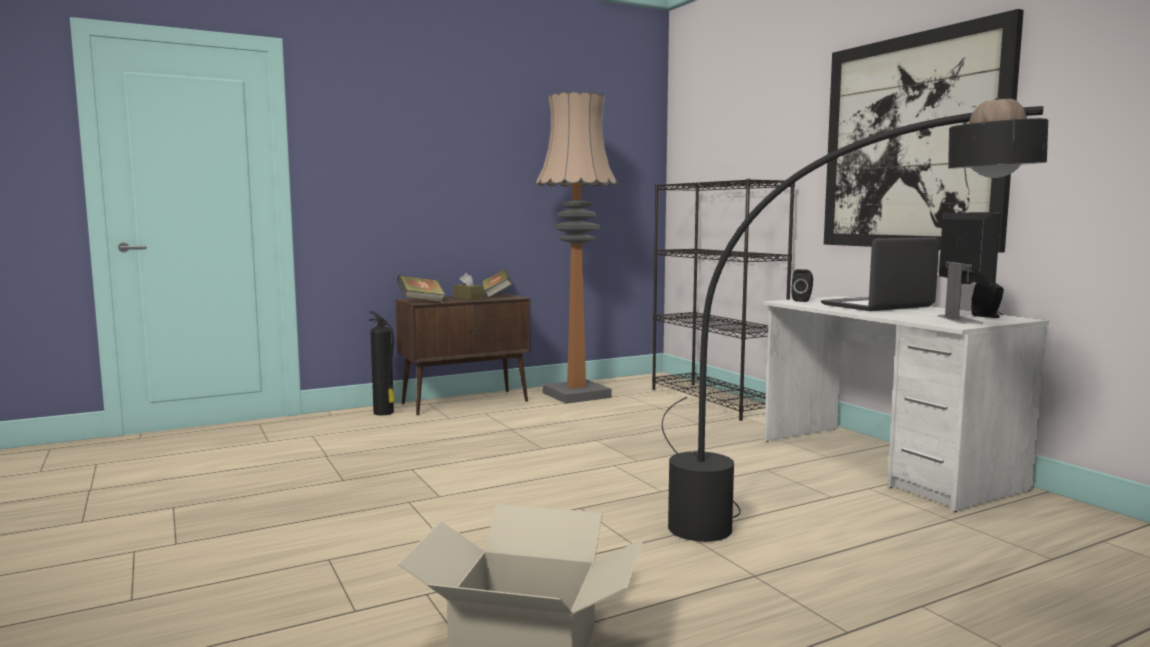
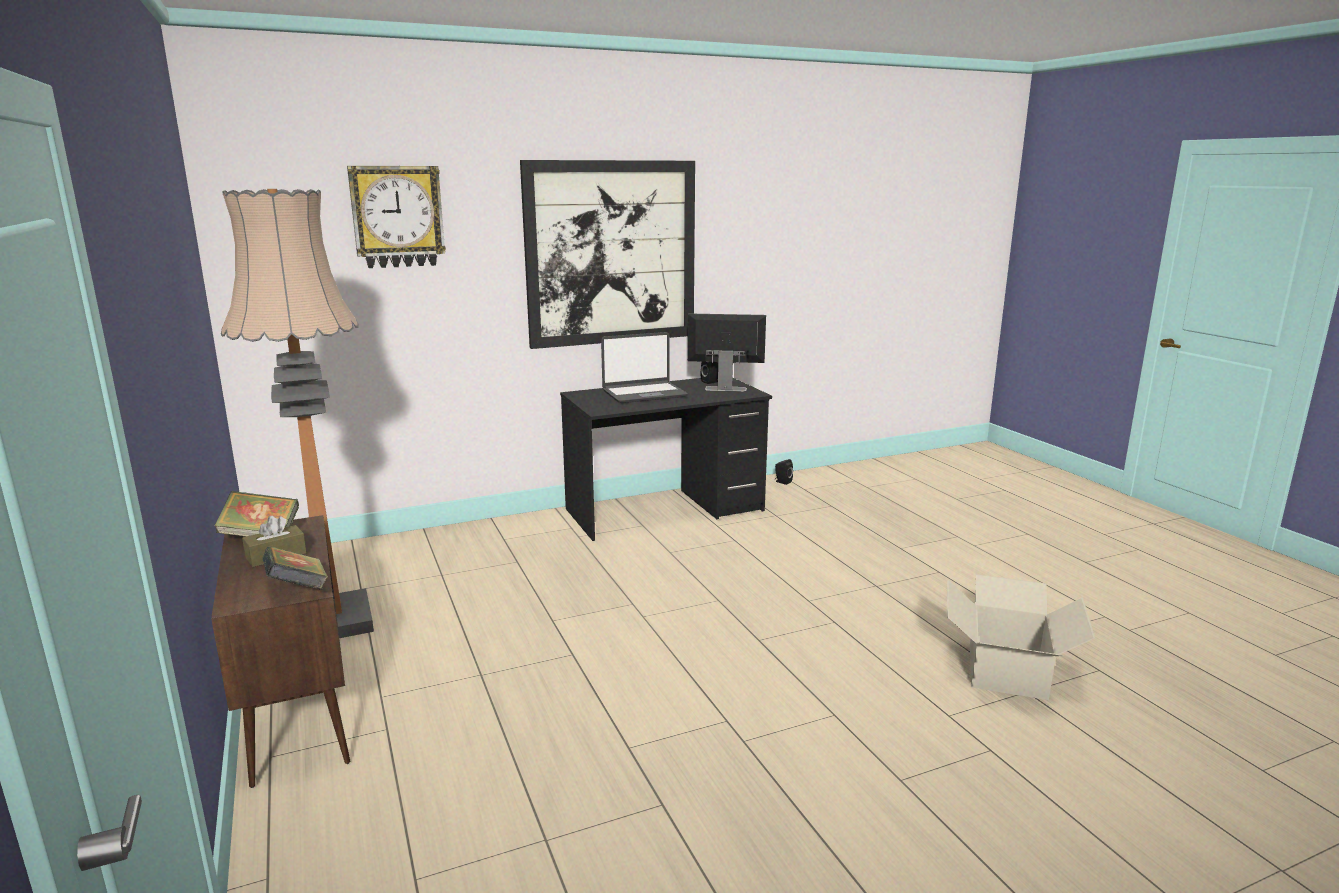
camera: 85 degrees left, 10 degrees up
fire extinguisher [369,311,396,415] -> none
black bookcase [652,179,795,421] -> none
black floor lamp [662,98,1048,542] -> none
white desk [764,296,1049,512] -> black desk [560,378,772,541]
black speaker [791,269,813,302] -> black speaker moved to [775,459,793,485]
laptop [821,237,939,311] -> laptop turned 90 degrees counterclockwise [601,332,688,403]
none -> wall clock [347,166,446,268]

